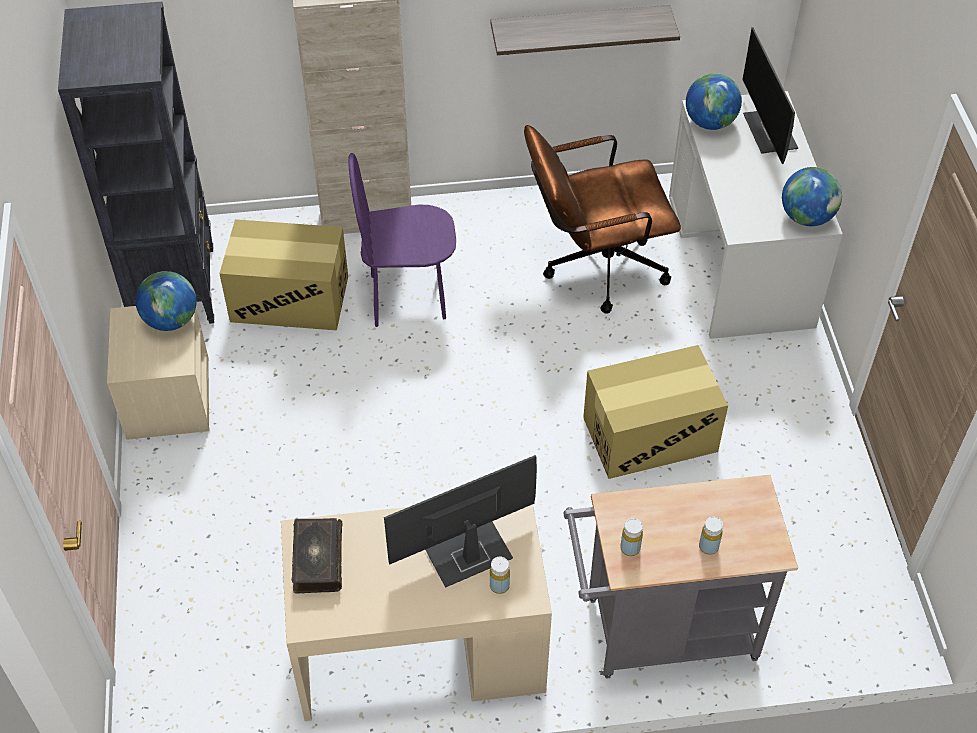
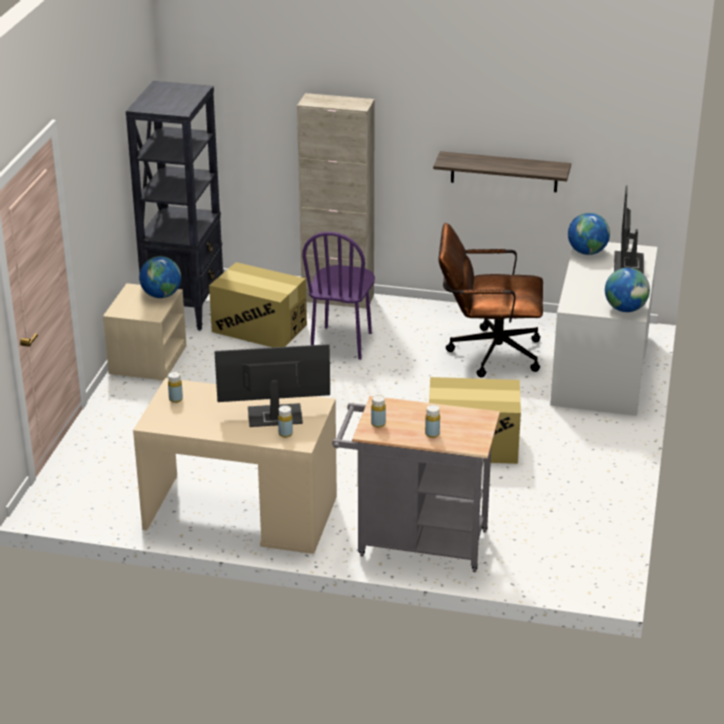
camera: 20 degrees right, 20 degrees down
book [292,518,342,594] -> yellow bottle [168,372,183,403]
purple chair [348,153,456,327] -> purple chair turned 90 degrees counterclockwise [302,232,375,360]

